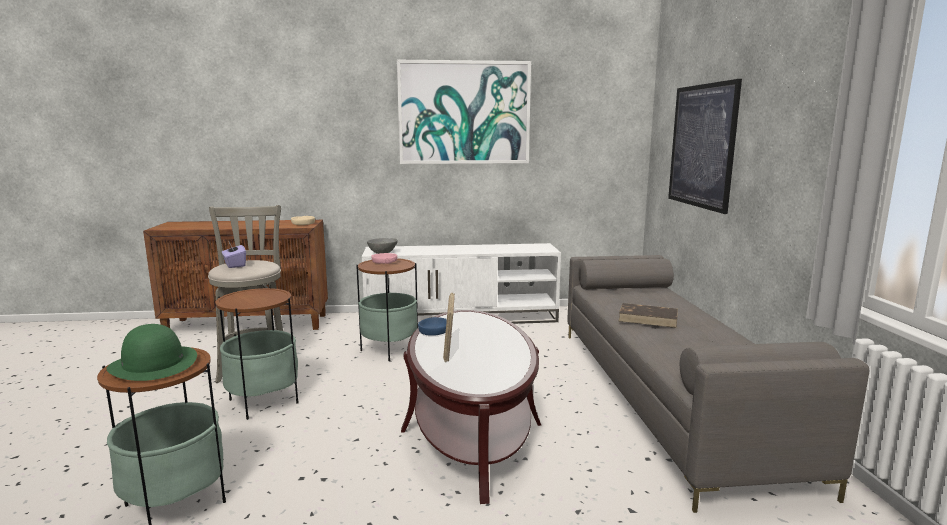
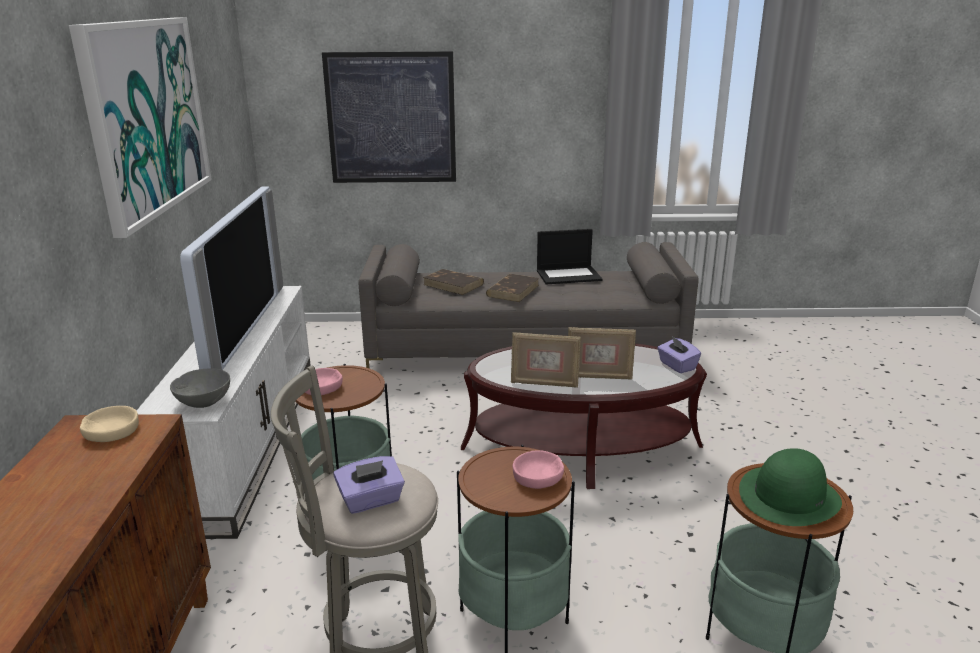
camera: 85 degrees left, 10 degrees up
blue bowl [418,317,447,336] -> picture frame [511,332,581,388]
none -> television [180,187,283,370]
none -> brown book [423,269,484,295]
none -> pink bowl [513,450,564,489]
none -> laptop [537,229,603,284]
none -> purple tissue box [657,336,701,373]

